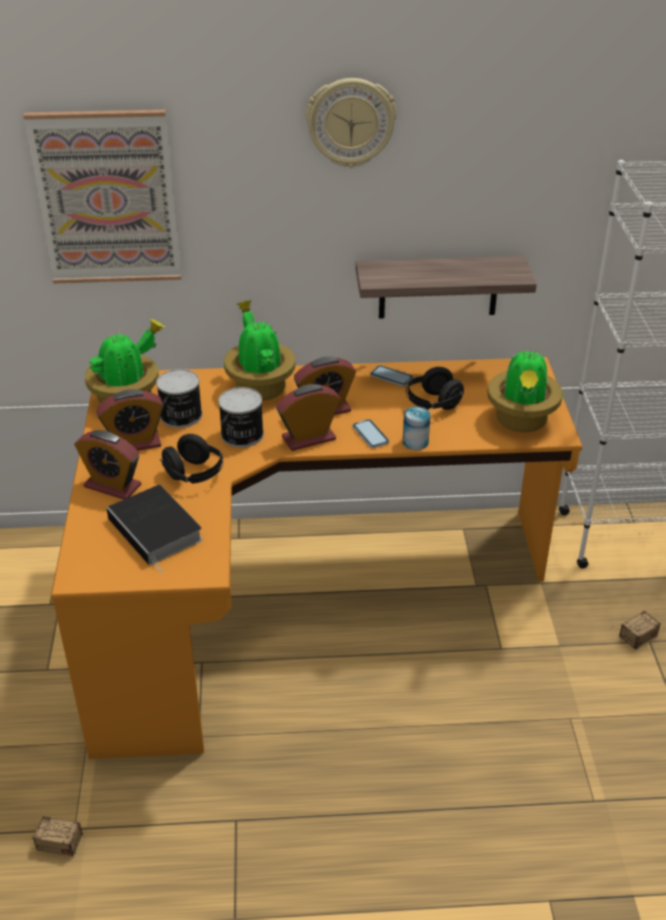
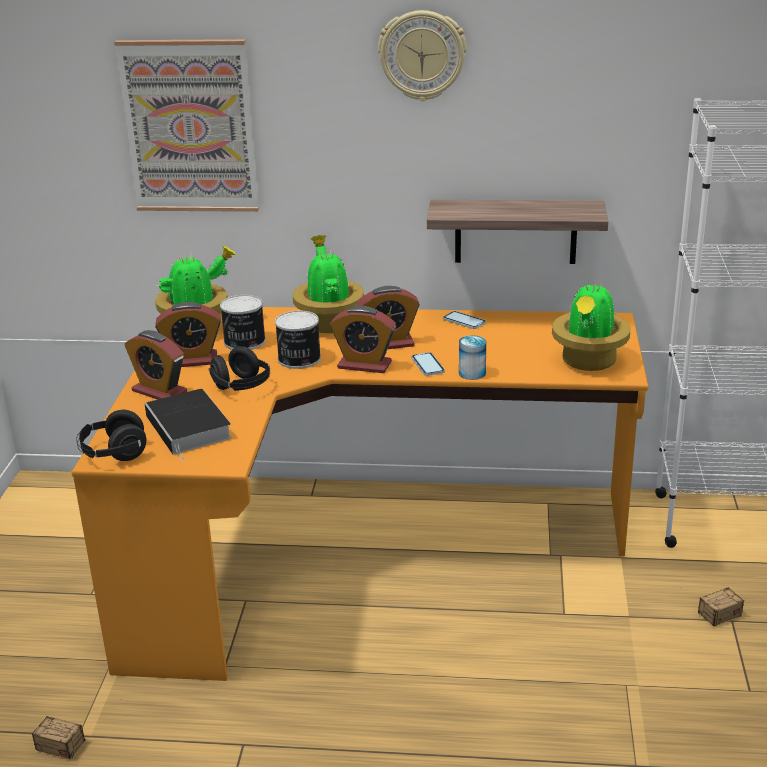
camera: 10 degrees right, 10 degrees down
alarm clock [276,384,340,451] -> alarm clock turned 150 degrees counterclockwise [330,306,396,373]
black headphones [406,367,464,410] -> black headphones moved to [76,410,146,461]

